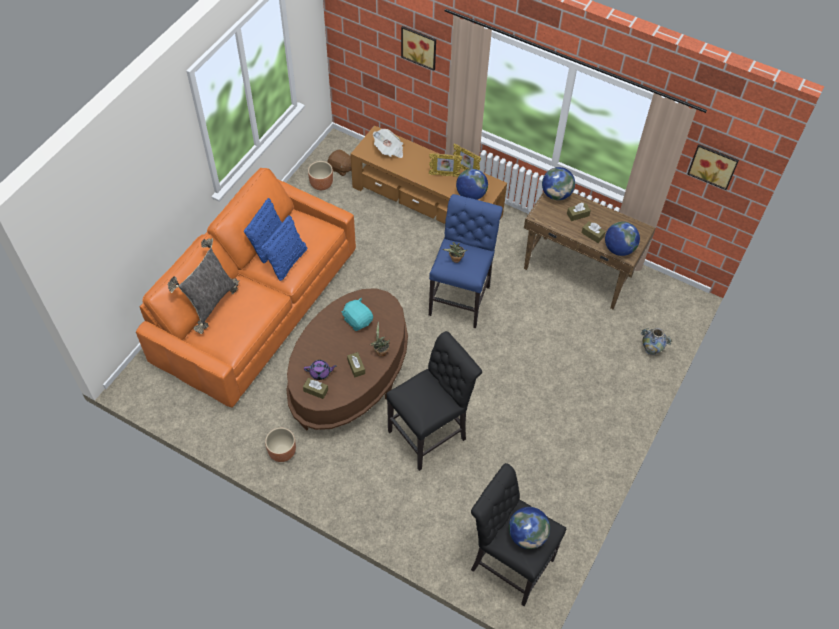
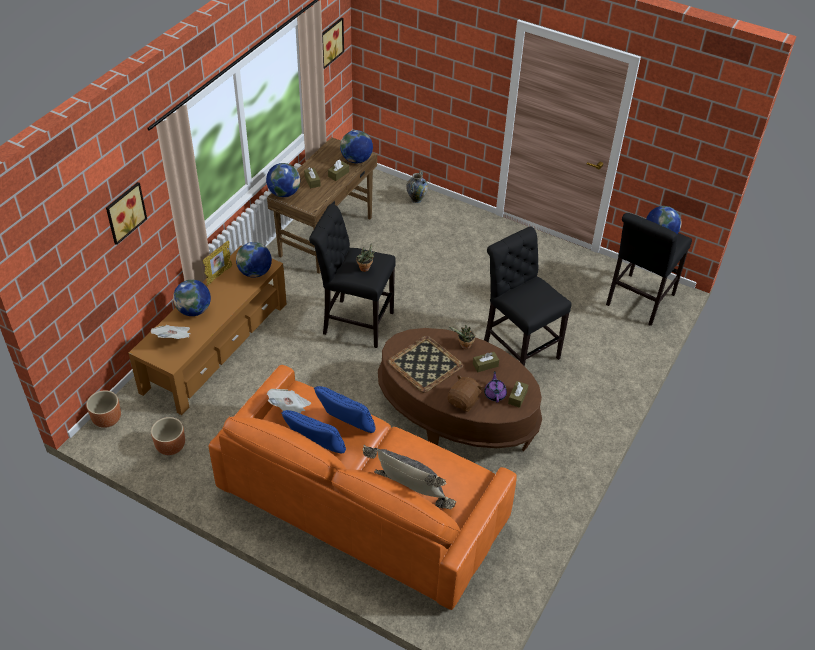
camera: 90 degrees left, 10 degrees down
brown planter [265,428,296,462] -> brown planter moved to [86,390,121,428]
brown plush toy [327,149,351,176] -> brown plush toy moved to [448,375,483,412]
turquoise plush toy [342,298,373,331] -> tray [387,336,463,393]
picture frame [429,153,463,177] -> none
blue stool [429,194,503,328] -> black stool [309,204,396,348]
none -> globe [173,280,211,316]
none -> newspaper [267,389,311,413]

